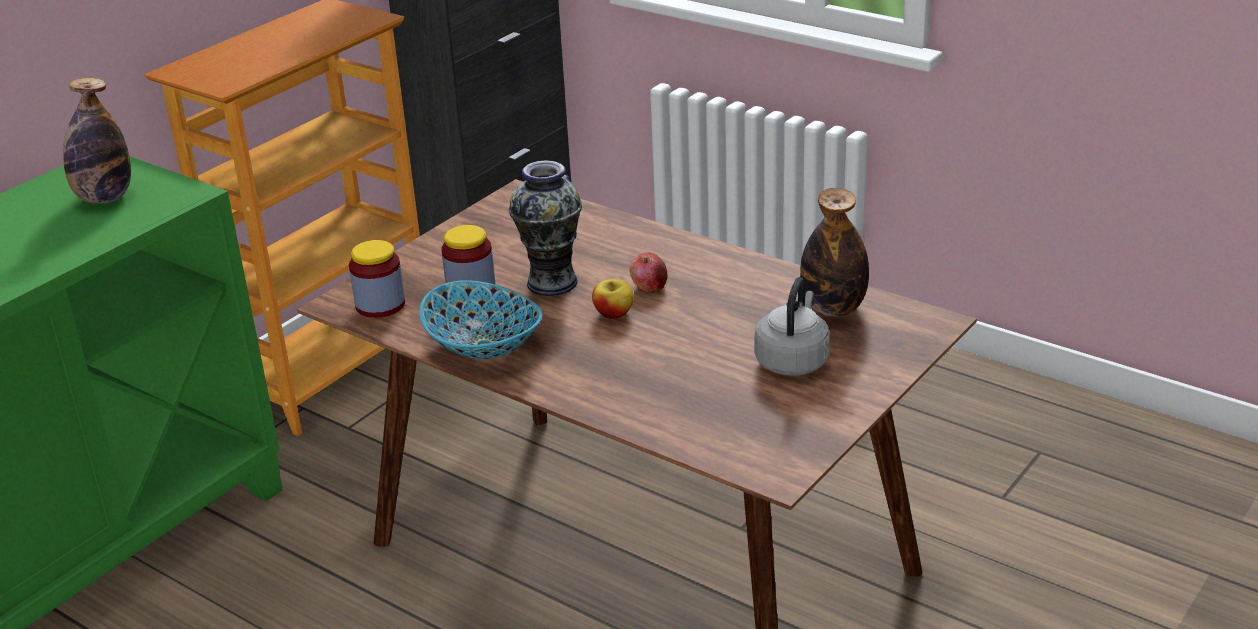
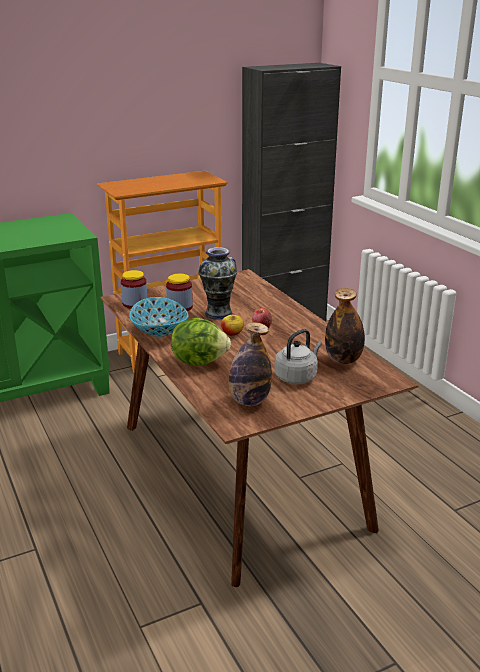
camera: 25 degrees right, 5 degrees down
bottle [63,78,131,204] -> bottle moved to [229,322,272,406]
none -> lettuce [171,318,231,366]

